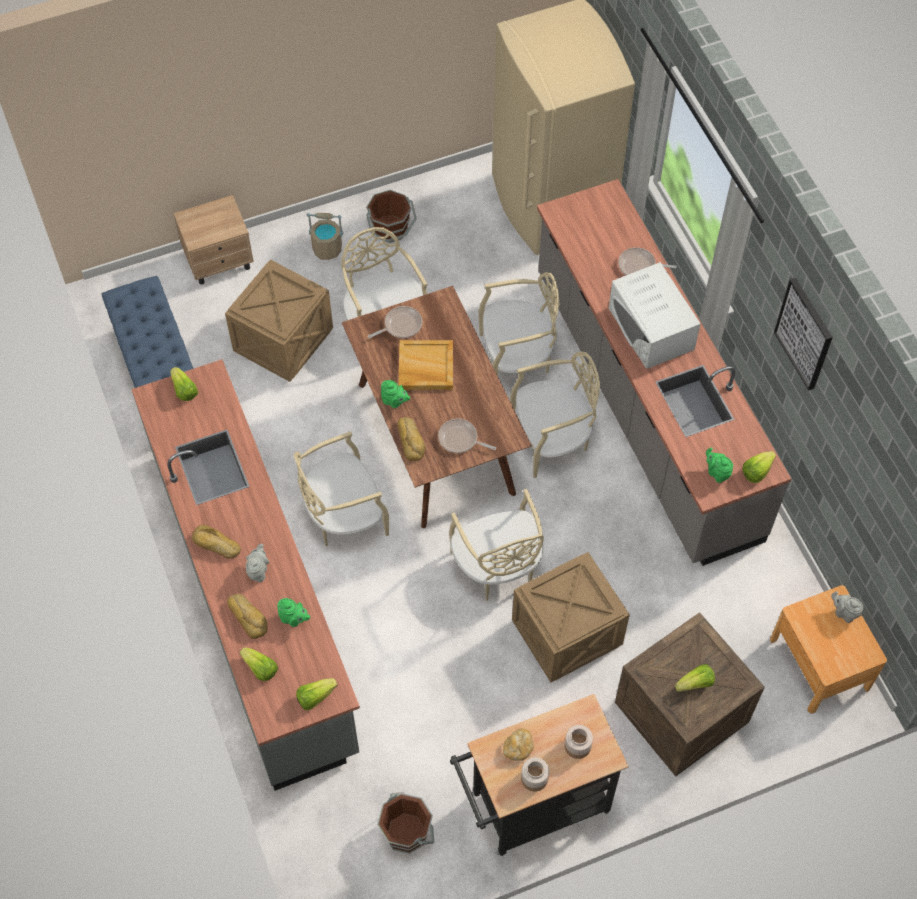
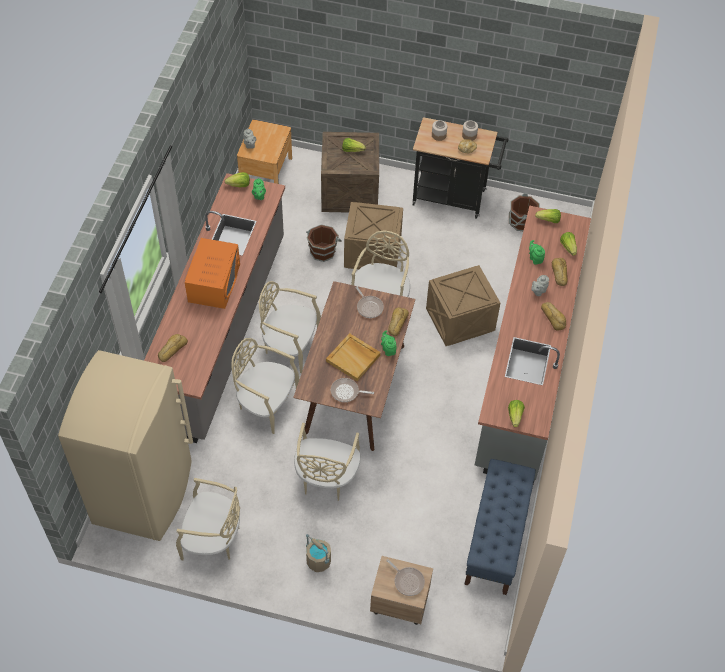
camera: 145 degrees left, 5 degrees down
crate [225,260,333,382] -> crate moved to [426,265,500,346]
beige chair [294,431,389,546] -> beige chair moved to [176,478,240,560]
brown bucket [366,190,417,243] -> brown bucket moved to [306,224,342,262]
white microwave [609,262,700,369] -> orange microwave [185,238,240,309]
frying pan [618,247,677,275] -> frying pan moved to [387,559,425,596]
picture [774,278,833,390] -> none
none -> bread [158,334,188,362]

